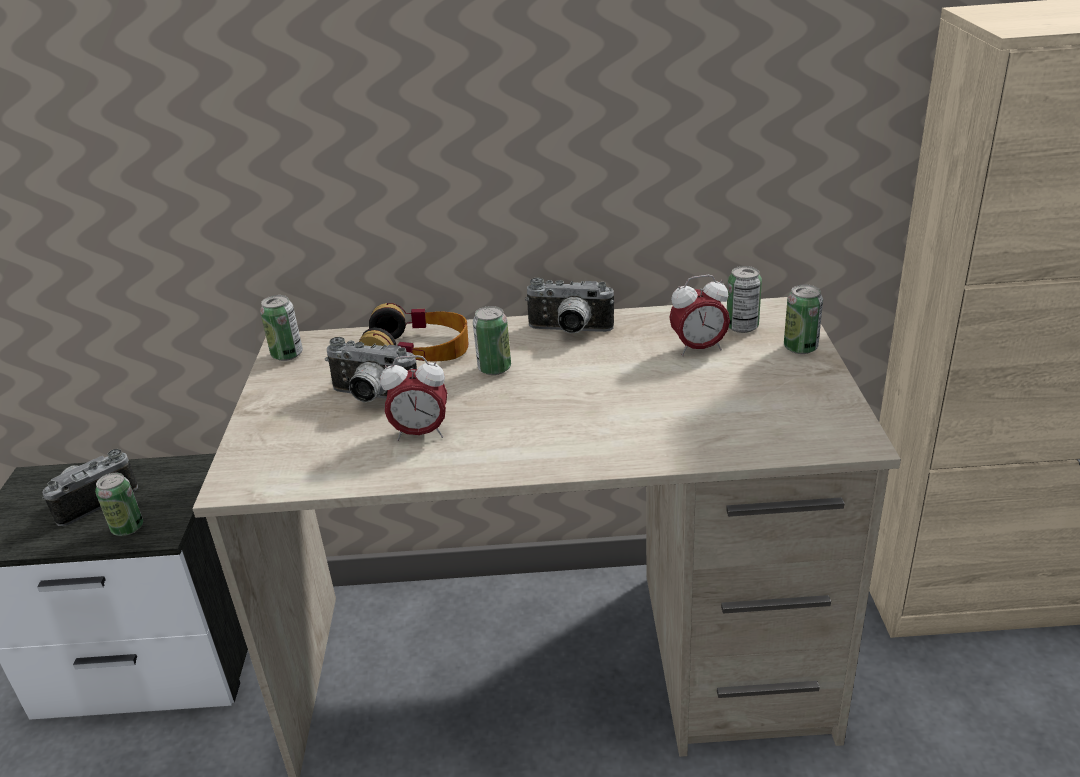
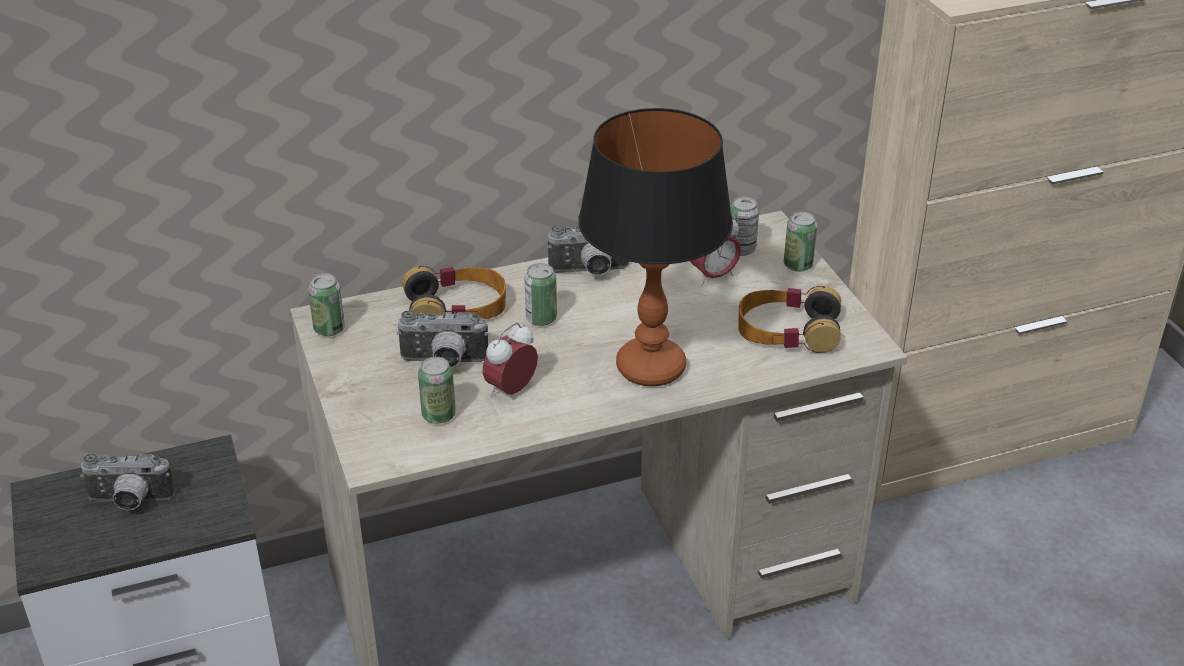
camera: 20 degrees left, 5 degrees up
camera [42,449,138,526] -> camera turned 120 degrees counterclockwise [80,454,174,510]
can [95,473,143,536] -> can moved to [418,357,456,424]
alarm clock [380,355,447,441] -> alarm clock turned 150 degrees clockwise [482,322,538,397]
none -> table lamp [578,108,733,386]
none -> headphones [739,286,841,353]

